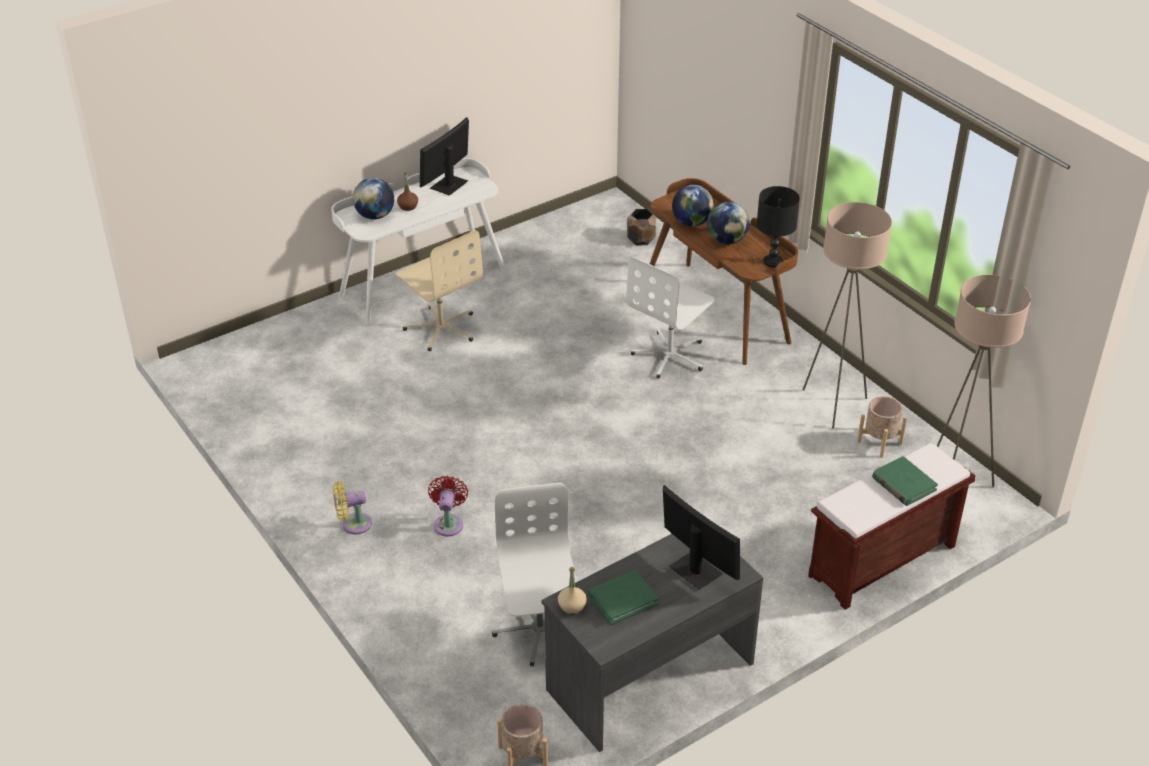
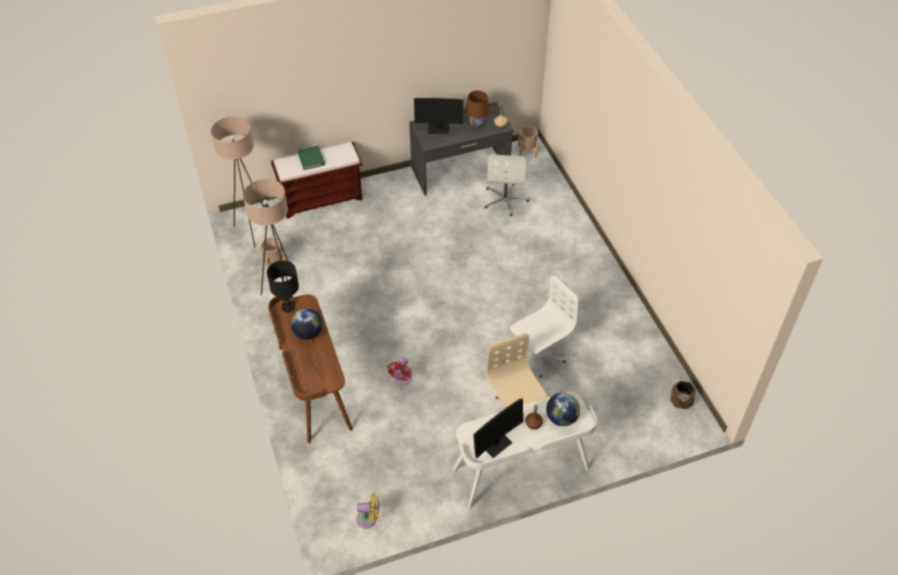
camera: 165 degrees left, 10 degrees up
yellow fan [333,481,372,534] -> yellow fan moved to [356,493,379,528]
red fan [428,475,468,537] -> red fan moved to [387,358,412,385]
green book [588,570,659,625] -> brown table lamp [466,90,489,128]
white office chair [626,257,716,378] -> white office chair moved to [511,275,579,378]
brown planter [627,209,656,245] -> brown planter moved to [670,381,696,409]
monitor [663,485,740,590] -> monitor turned 60 degrees counterclockwise [414,98,463,134]
globe [672,185,714,227] -> none

